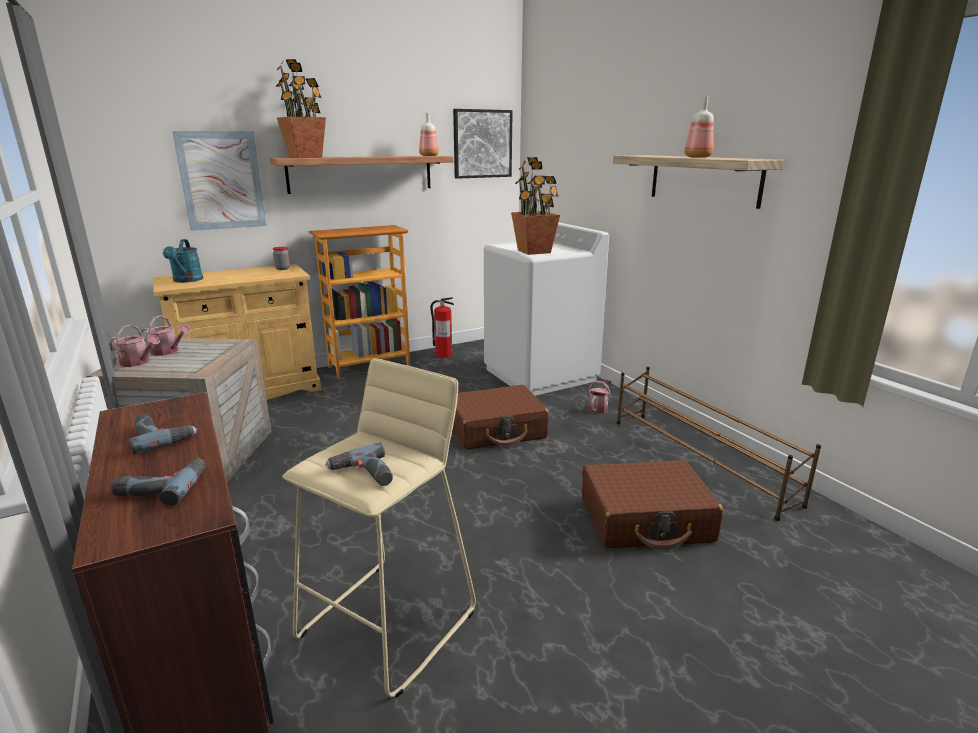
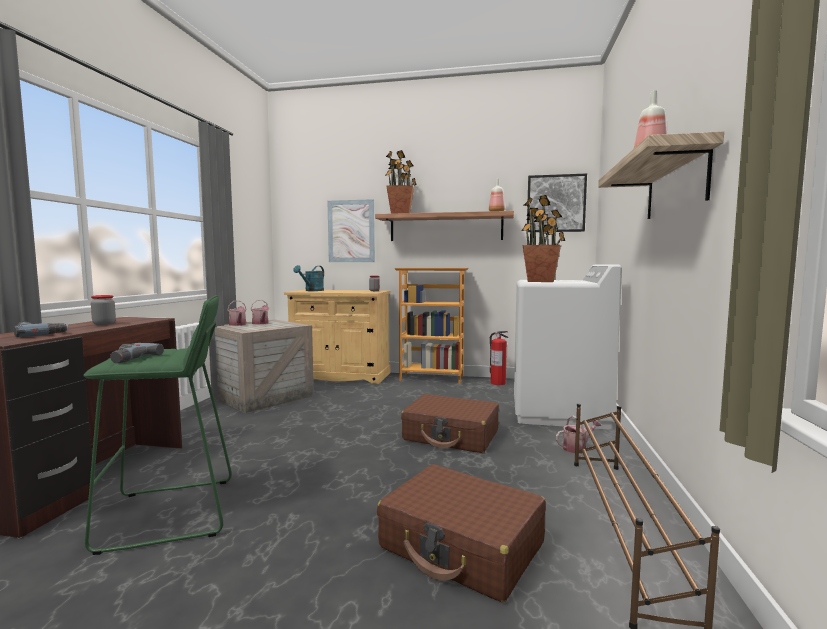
camera: 40 degrees right, 15 degrees down
power drill [129,414,197,454] -> jar [91,295,116,325]
beige stool [282,358,476,698] -> green stool [83,295,232,555]

